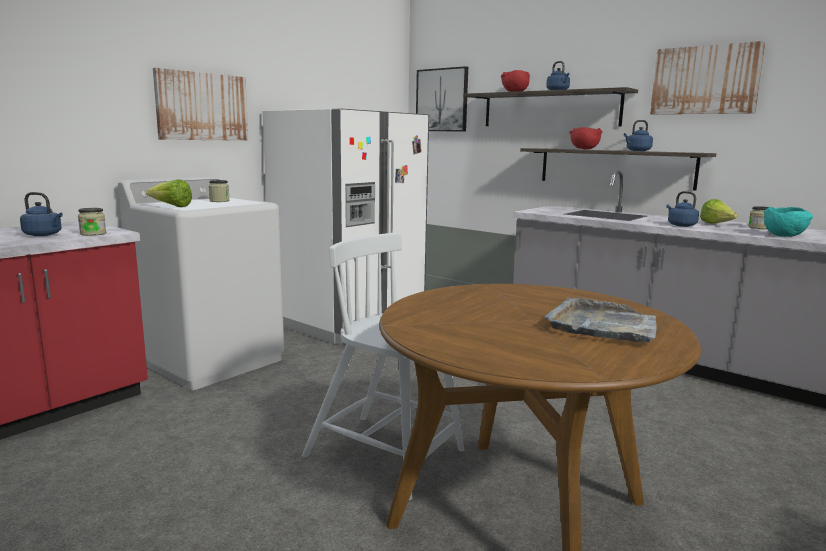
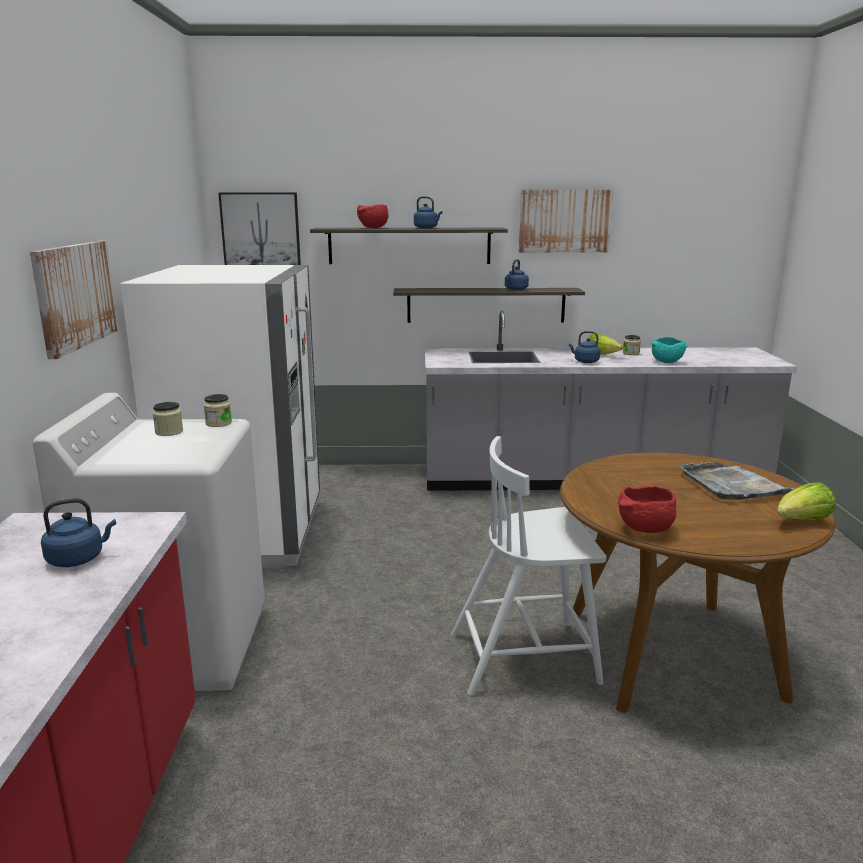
camera: 40 degrees left, 5 degrees up
jar [78,208,106,236] -> jar moved to [204,394,232,427]
lettuce [146,179,192,207] -> lettuce moved to [777,483,836,521]
red bowl [569,127,602,150] -> red bowl moved to [618,485,676,533]

